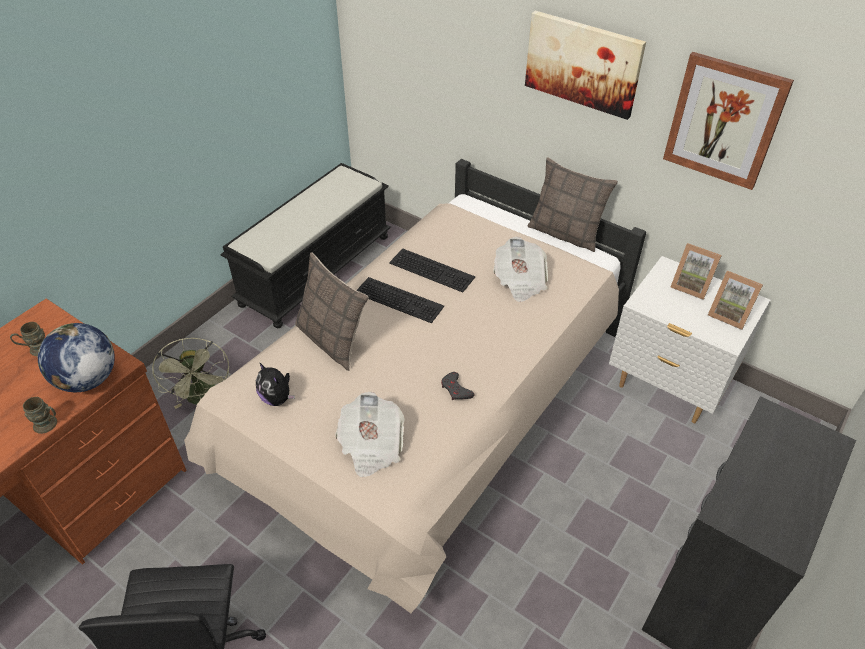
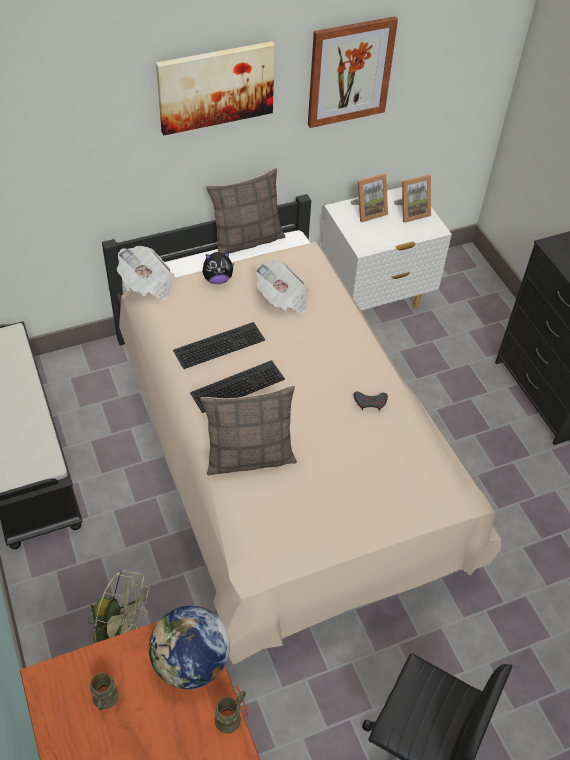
camera: 60 degrees left, 5 degrees up
plush toy [256,362,295,406] -> plush toy moved to [202,252,234,284]
newspaper [335,392,405,478] -> newspaper moved to [117,246,175,300]

